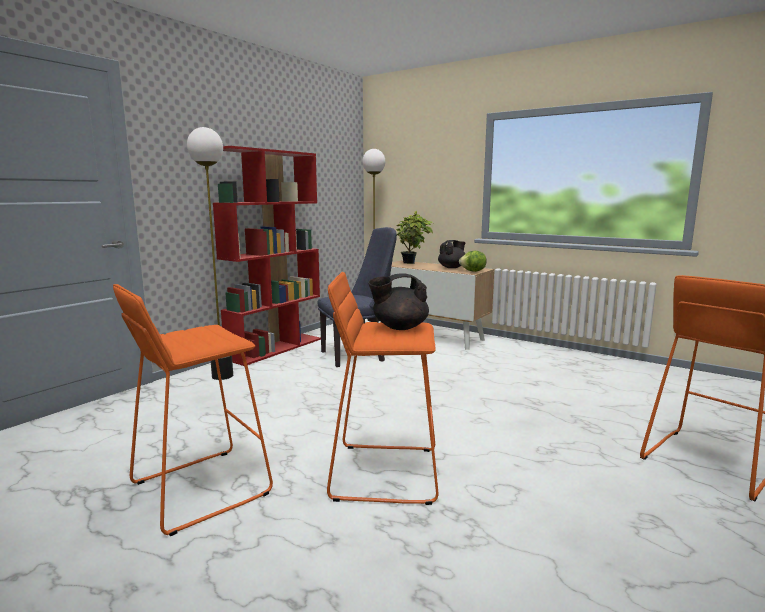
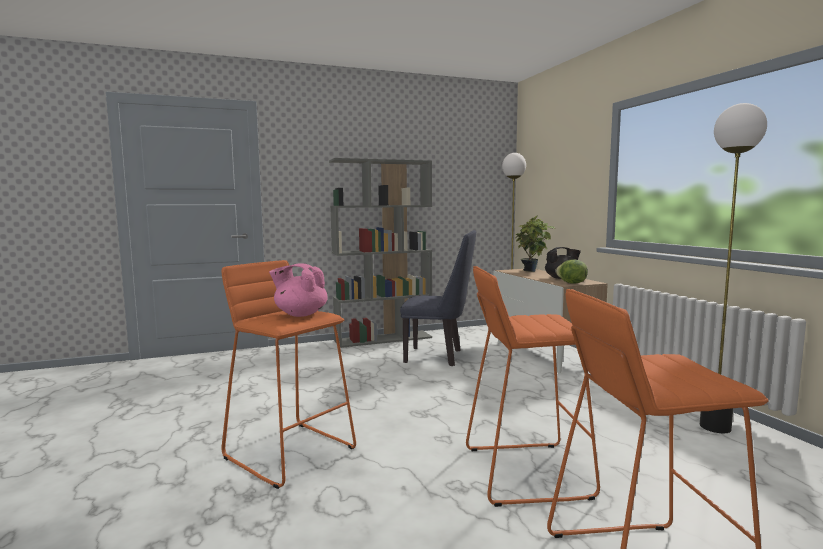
camera: 35 degrees right, 5 degrees down
orange stool [113,284,273,536] -> orange stool moved to [466,266,600,507]
floor lamp [187,127,233,380] -> floor lamp moved to [700,103,767,433]
red bookcase [213,146,321,366] -> grey bookcase [329,158,432,348]
black teapot [368,274,429,330] -> pink teapot [269,263,328,317]

